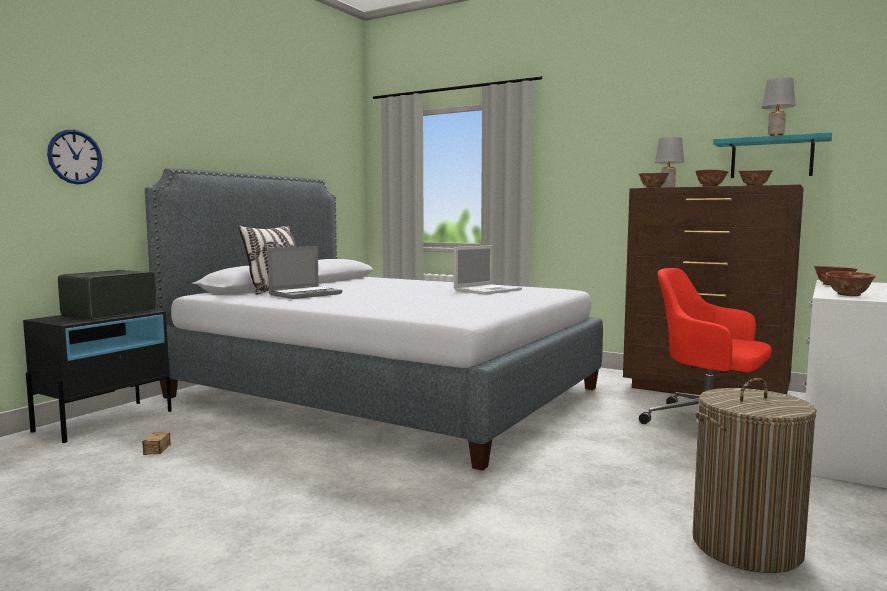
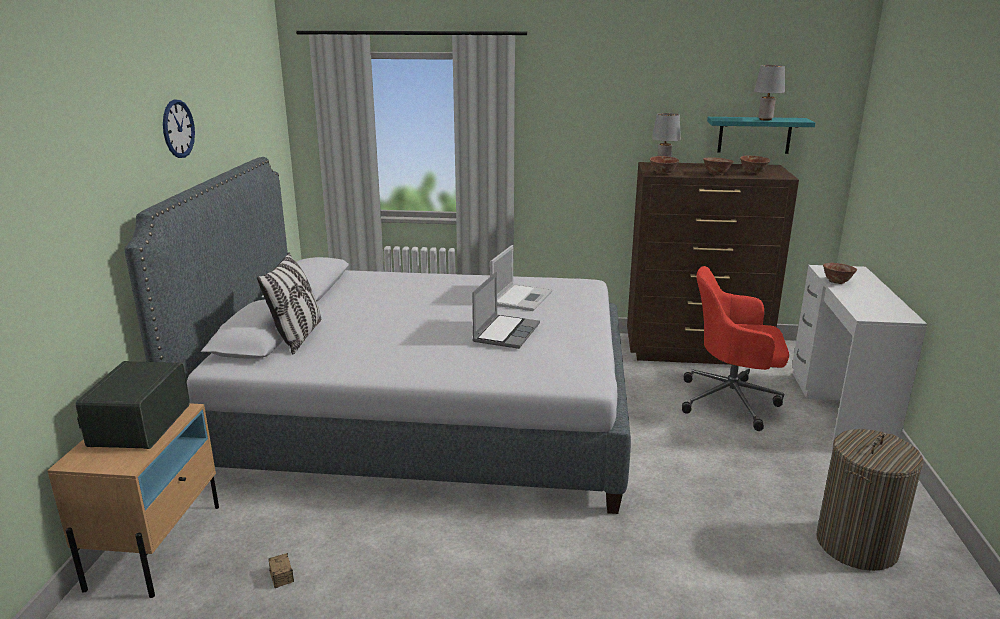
camera: 25 degrees left, 15 degrees up
black nightstand [23,310,172,443] -> beige nightstand [47,403,219,598]
wall clock [47,130,102,184] -> wall clock moved to [163,100,195,158]
laptop [267,246,342,299] -> laptop moved to [472,271,540,349]
bowl [826,271,876,296] -> none

